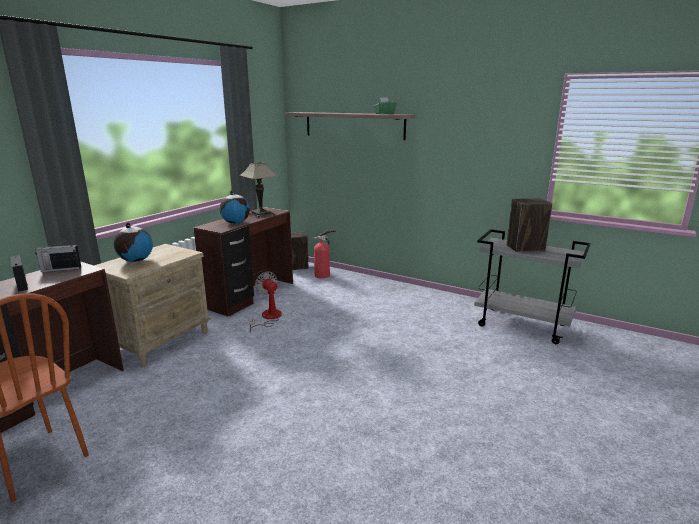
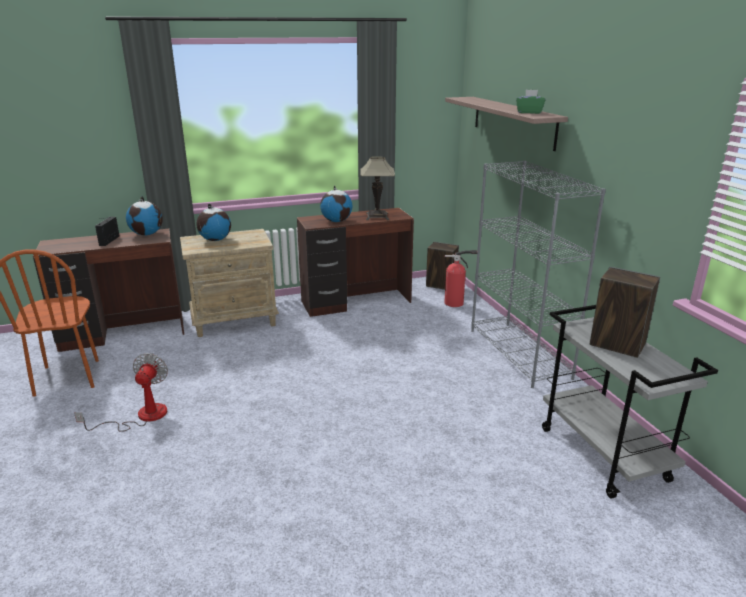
camera: 40 degrees right, 5 degrees up
radio [35,240,81,272] -> globe [126,196,163,236]
fan [249,271,282,333] -> fan moved to [74,353,168,432]
none -> grey bookcase [471,161,606,388]

